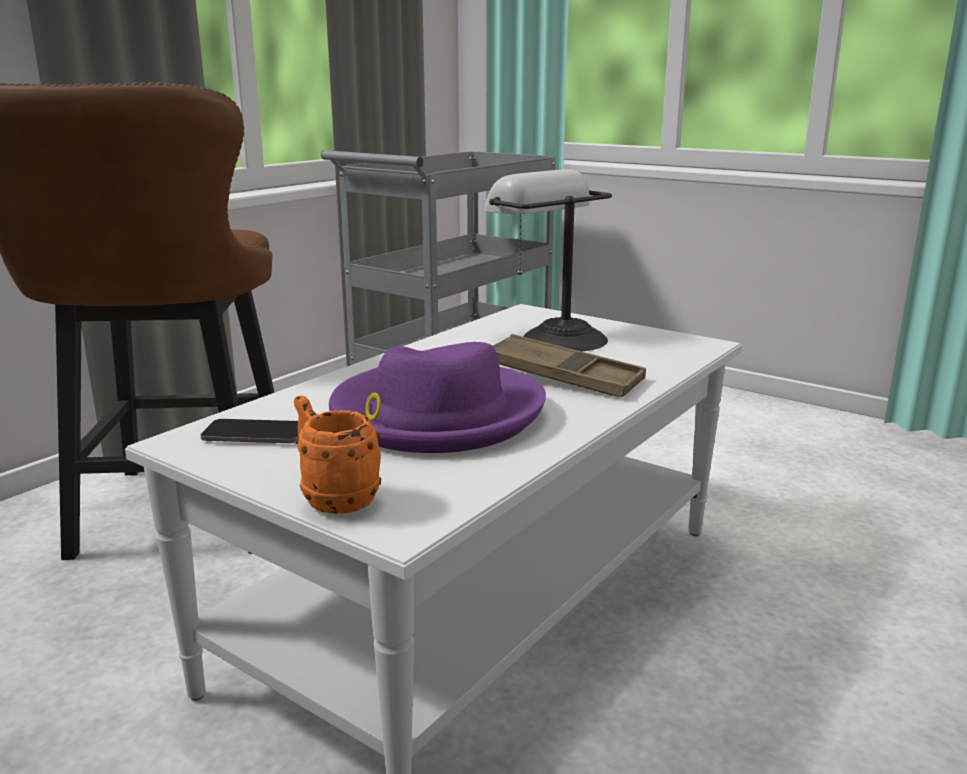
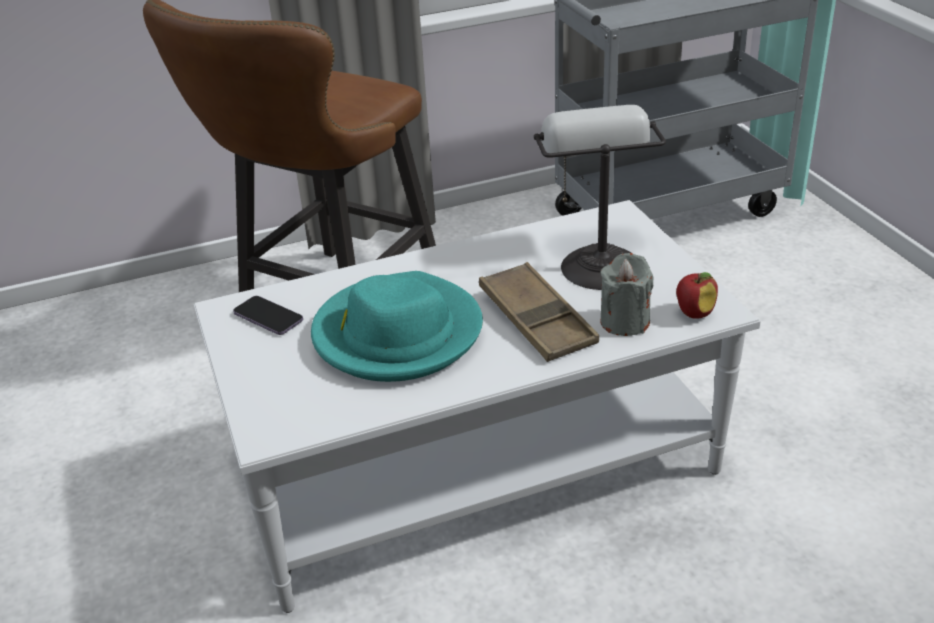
camera: 35 degrees right, 15 degrees up
orange mug [294,395,381,514] -> none
purple hat [329,342,546,453] -> turquoise hat [311,271,483,382]
none -> grey candle [600,253,653,336]
none -> apple [676,272,718,319]

